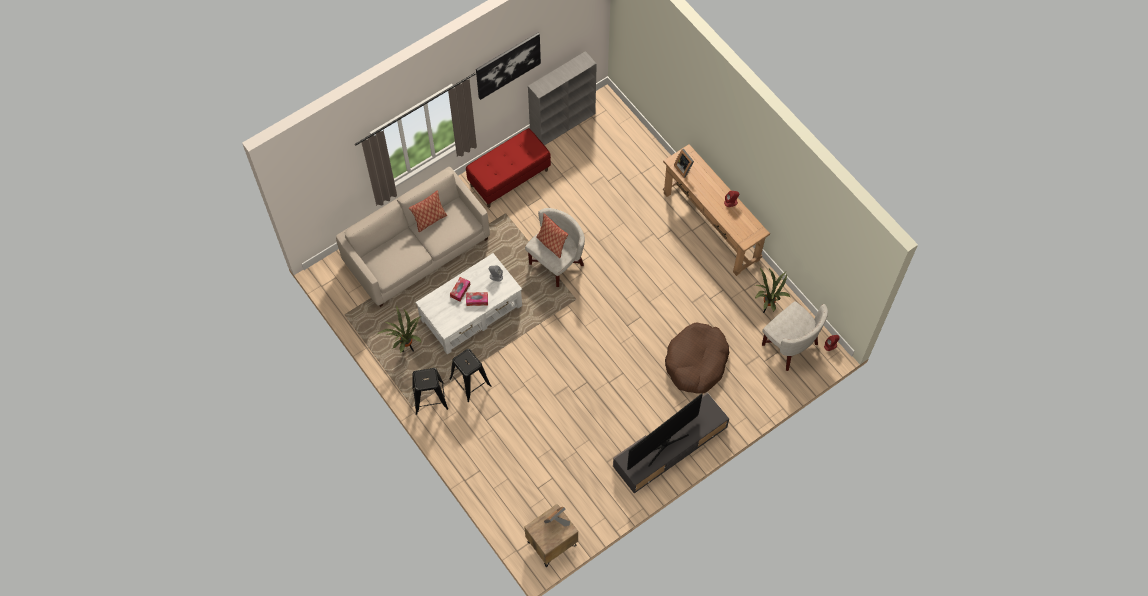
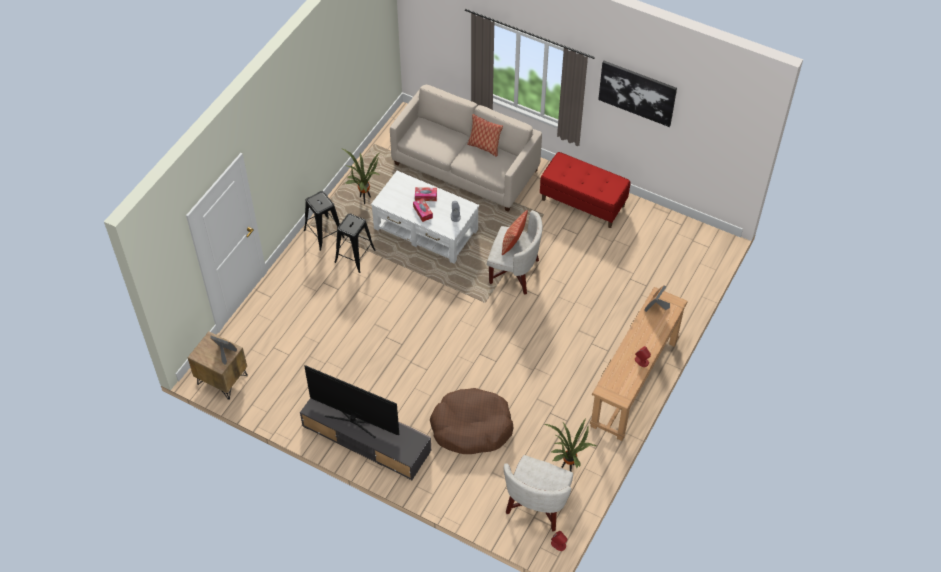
camera: 65 degrees right, 10 degrees down
grey bookcase [528,51,597,145] -> none

